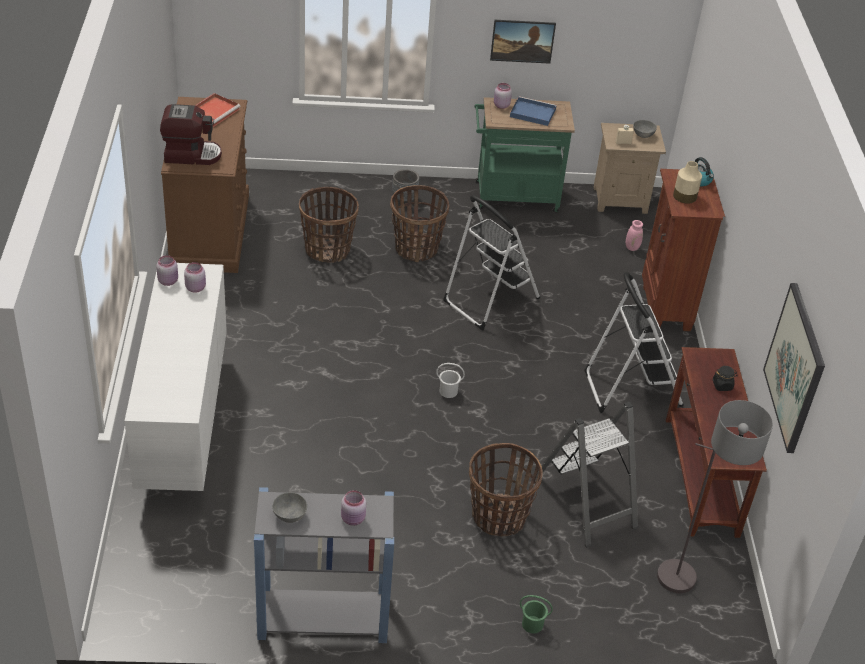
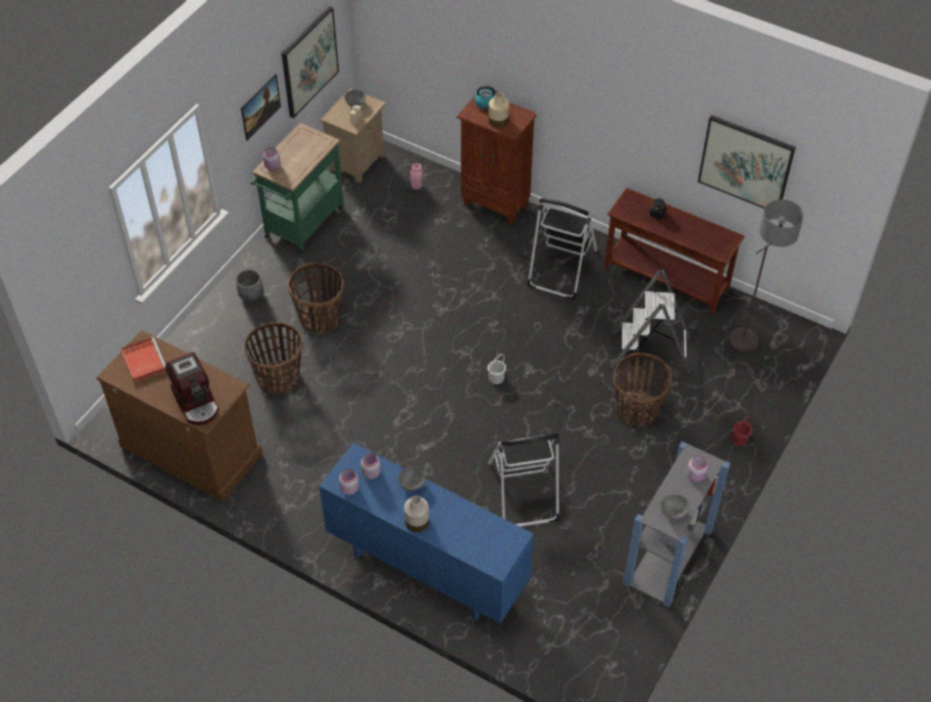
camera: 55 degrees left, 10 degrees up
white dresser [125,263,227,491] -> blue dresser [319,443,534,624]
coffee machine [160,104,222,165] -> coffee machine turned 120 degrees clockwise [166,352,219,425]
step ladder [443,195,540,331] -> step ladder moved to [487,433,559,527]
blue tray [510,96,557,126] -> none
green bucket [520,595,553,633] -> red bucket [732,416,752,446]
none -> picture [281,6,339,118]
none -> grey bowl [398,465,425,491]
none -> beige vase [404,496,429,532]

